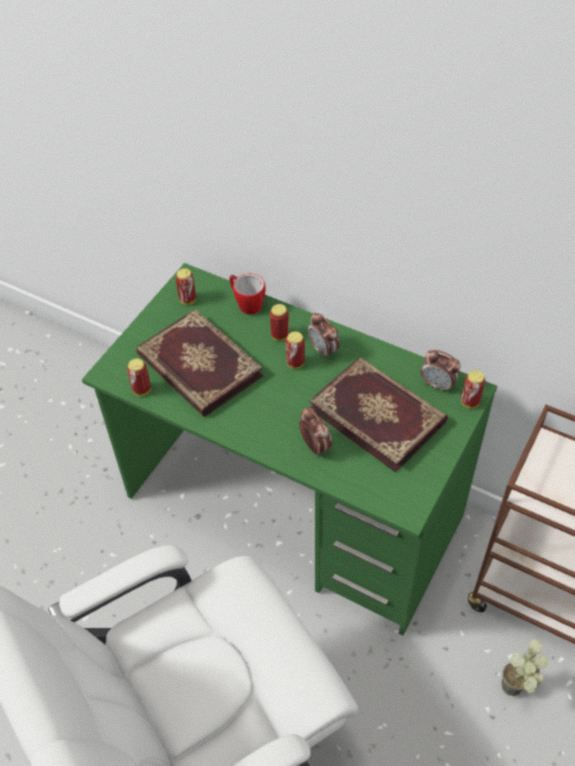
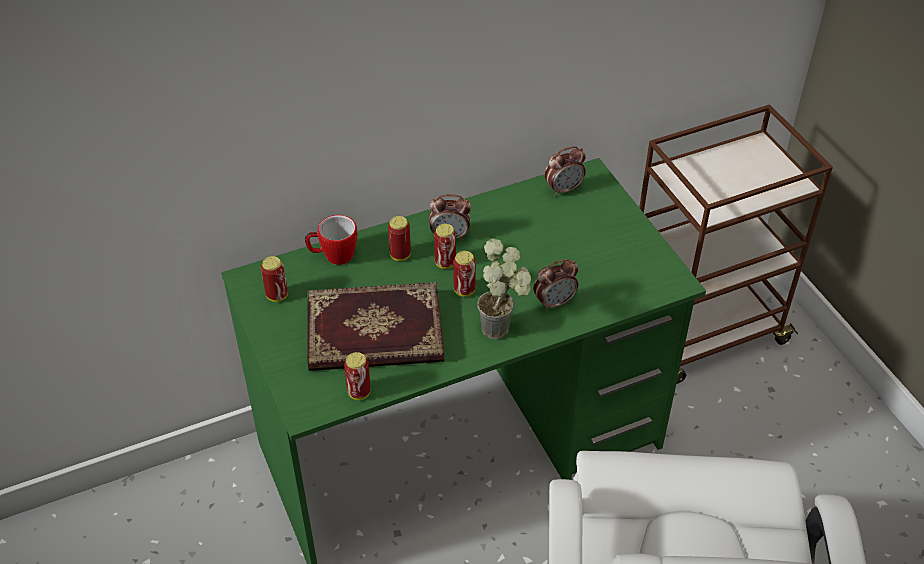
camera: 55 degrees left, 5 degrees down
alarm clock [299,407,332,456] -> alarm clock turned 150 degrees clockwise [533,259,578,311]
book [309,357,448,472] -> none
can [461,370,485,408] -> can moved to [453,251,476,297]
potted plant [501,639,548,696] -> potted plant moved to [477,238,531,339]

